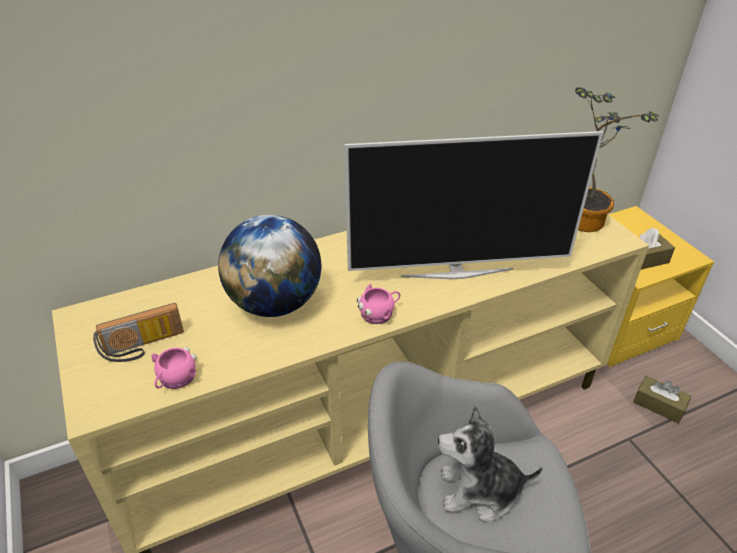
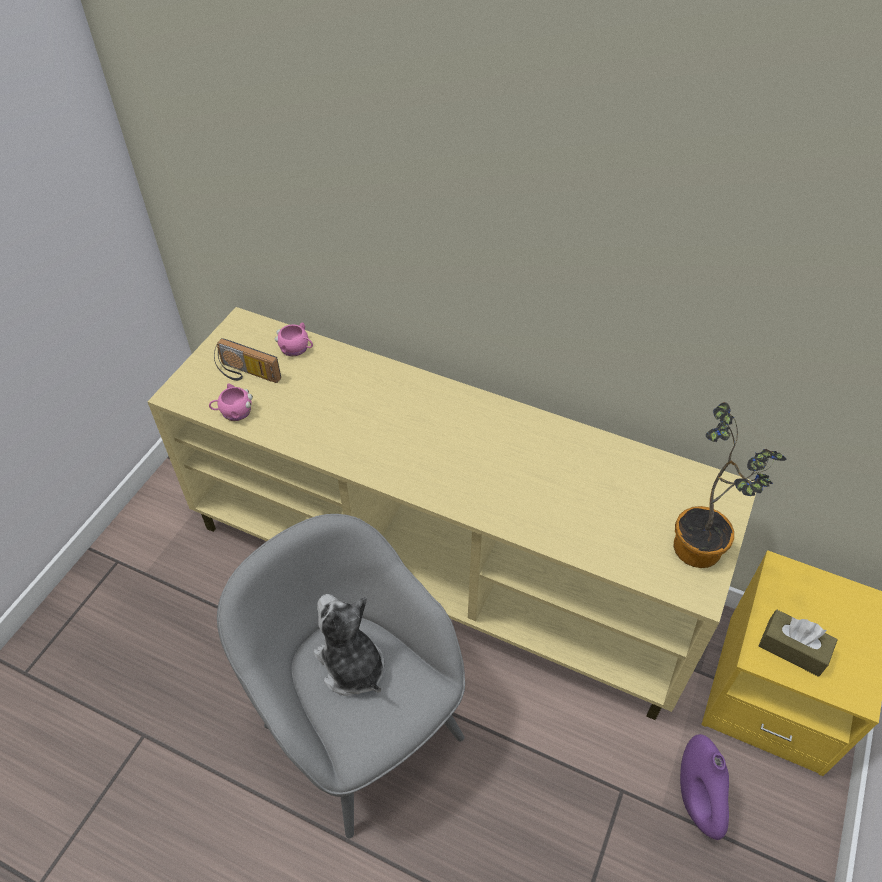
camera: 50 degrees right, 10 degrees up
globe [218,215,321,317] -> none
television [344,131,603,279] -> none
pink mug [357,284,400,324] -> pink mug moved to [275,322,313,356]
brown tissue box [633,375,691,423] -> purple vase [680,734,729,840]

